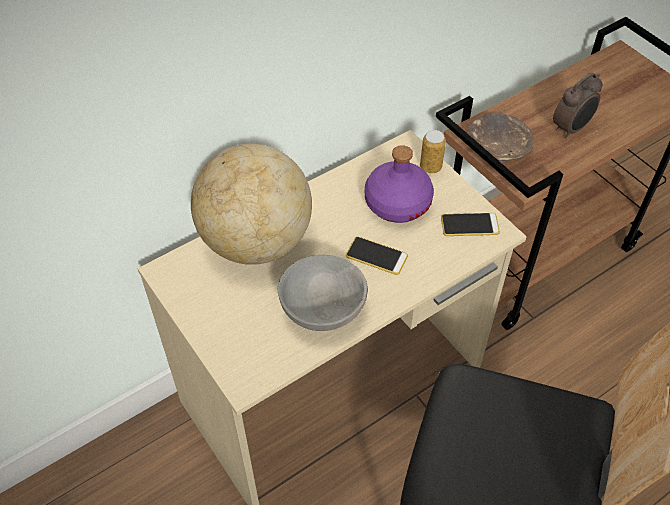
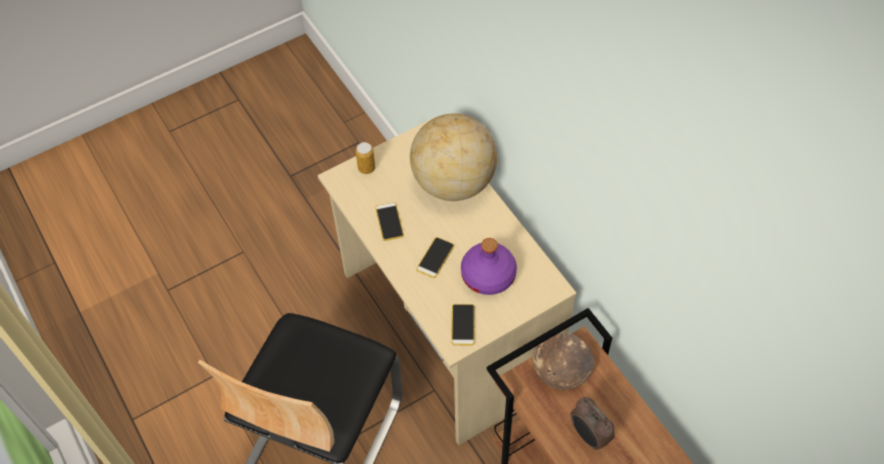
camera: 95 degrees right, 5 degrees up
grey bowl [278,255,368,331] -> phone [375,202,404,241]
can [420,130,446,173] -> can moved to [355,142,375,174]

